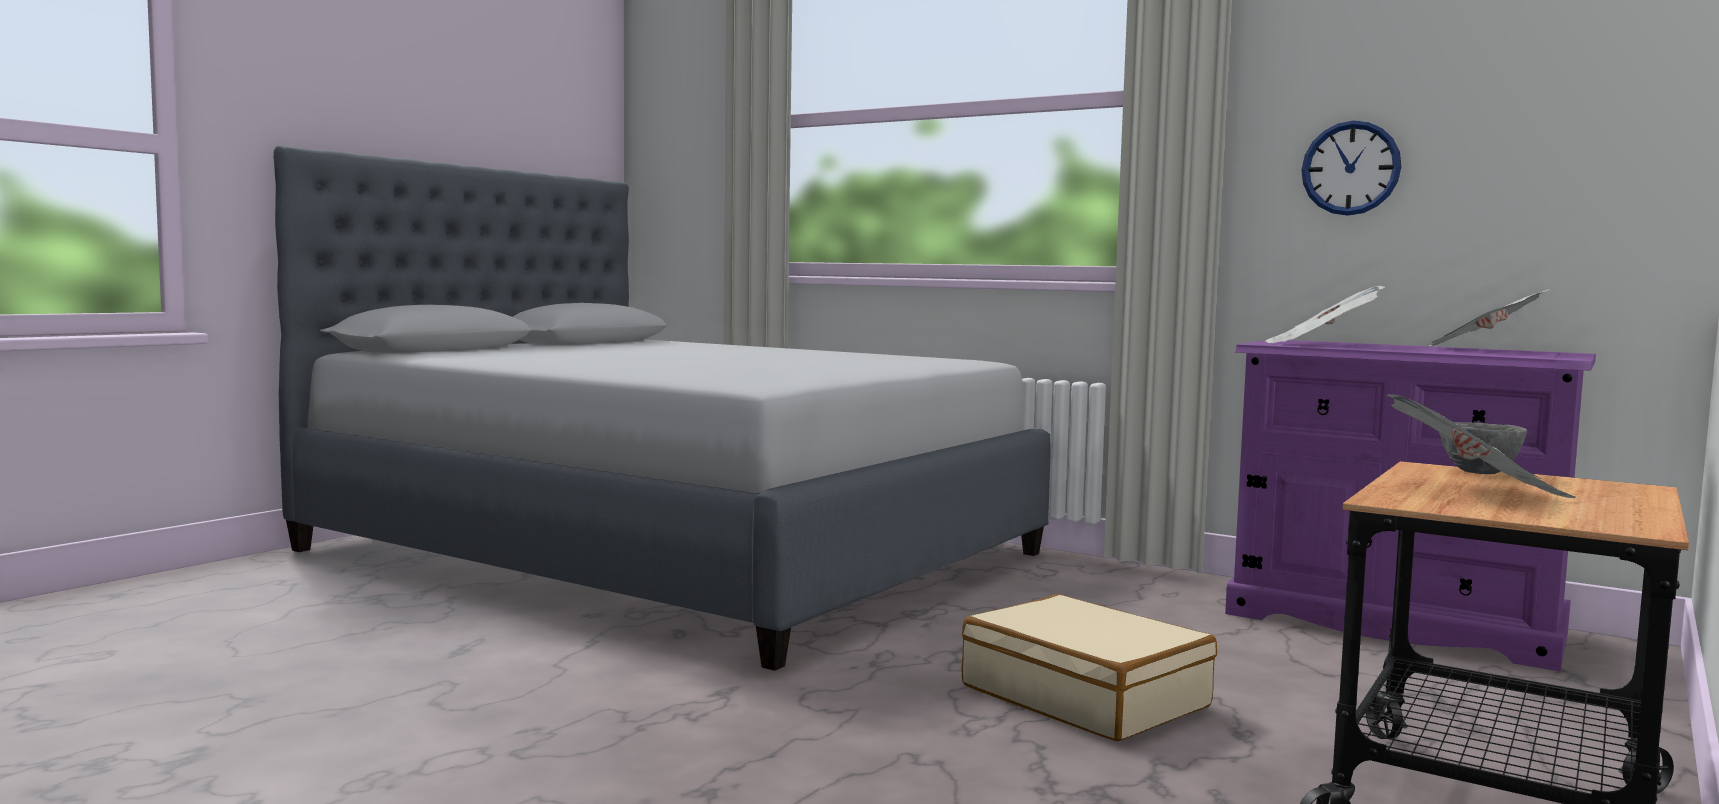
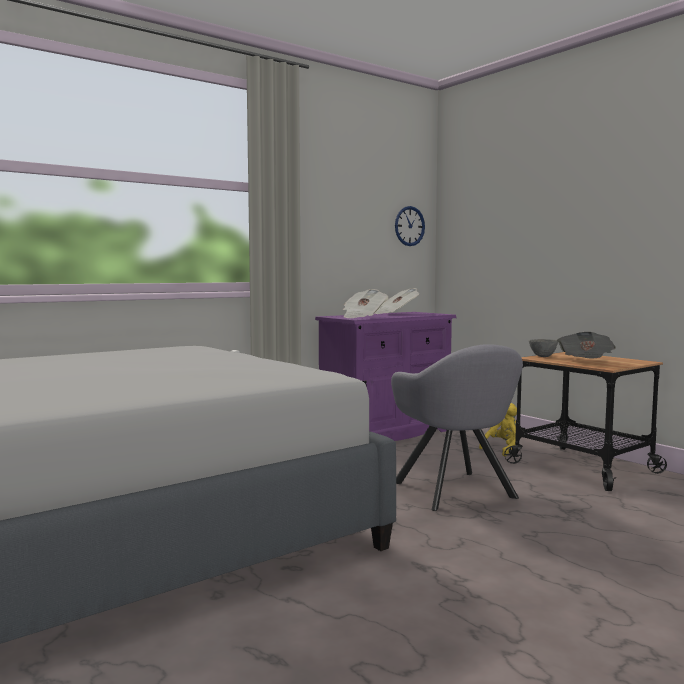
camera: 70 degrees left, 0 degrees up
beige suitcase [962,594,1217,741] -> grey armchair [391,344,523,511]
wall clock [1302,121,1402,216] -> wall clock moved to [395,206,425,246]
none -> yellow plush toy [479,403,517,457]

